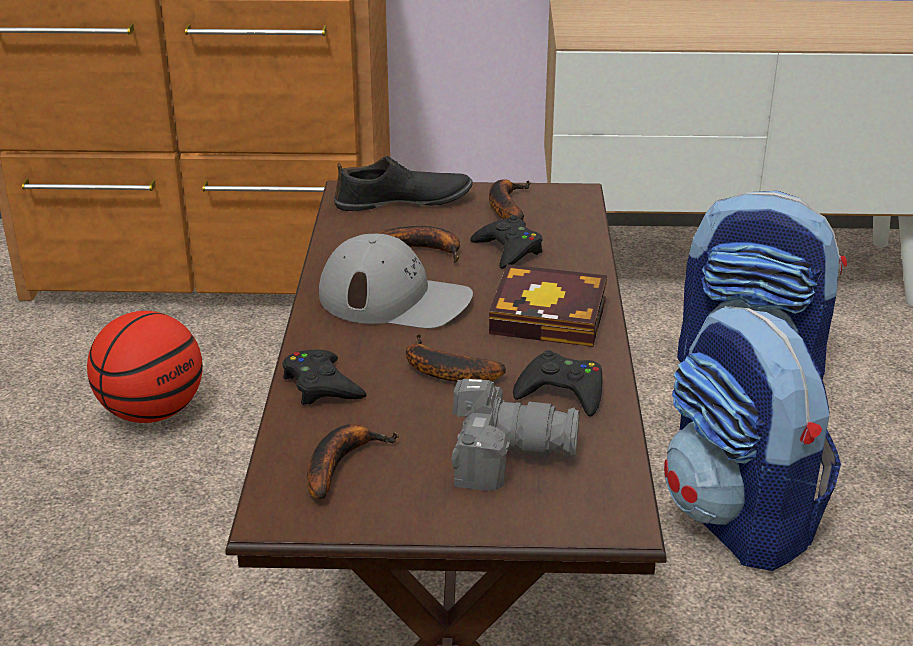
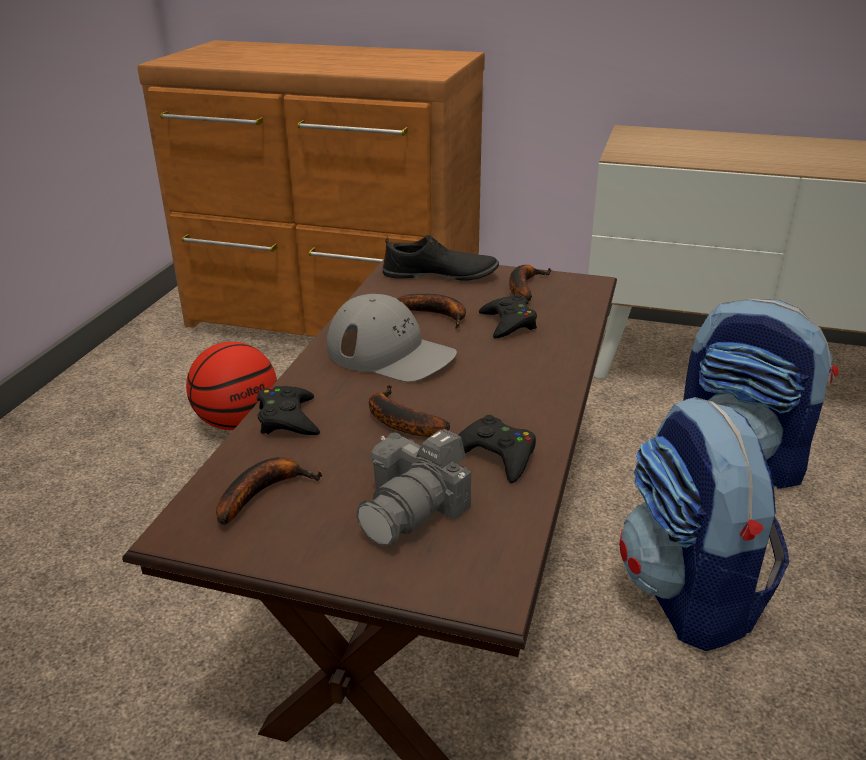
camera: 15 degrees right, 0 degrees up
camera [452,379,580,490] -> camera turned 105 degrees clockwise [356,429,471,546]
book [489,264,607,347] -> none

